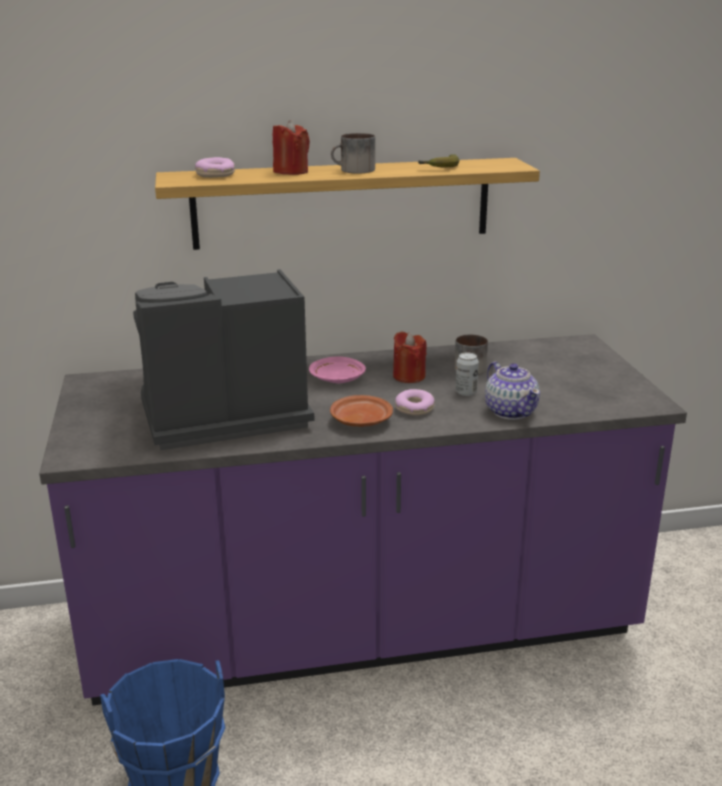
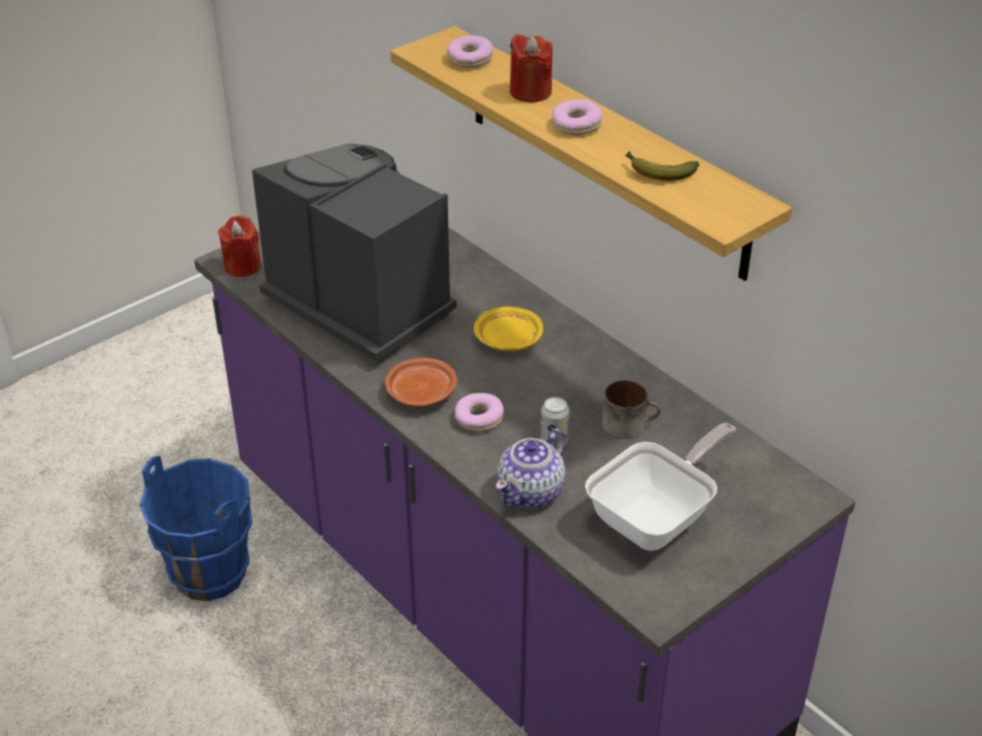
camera: 60 degrees right, 15 degrees up
pink plate [309,356,366,383] -> yellow plate [474,307,543,351]
mug [331,133,375,173] -> donut [552,99,602,135]
red candle [393,331,427,383] -> red candle moved to [218,215,261,277]
none -> frying pan [585,423,736,551]

